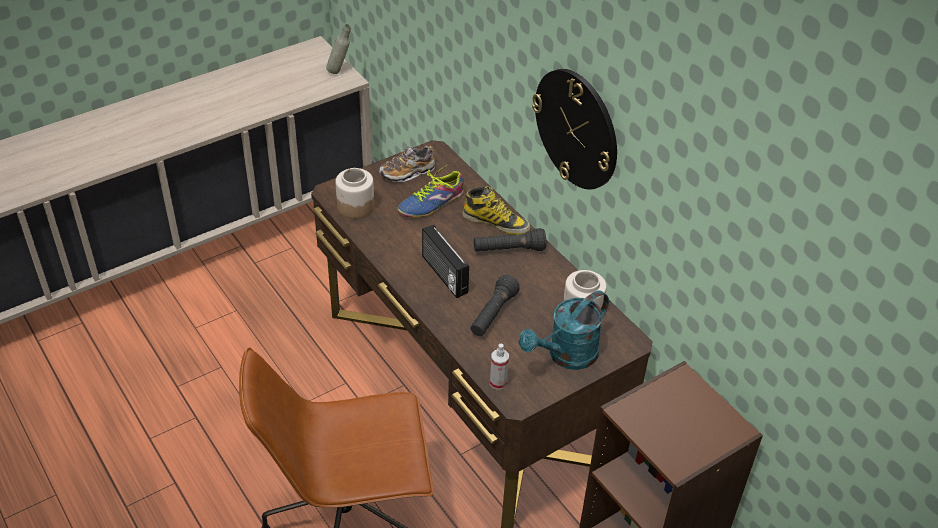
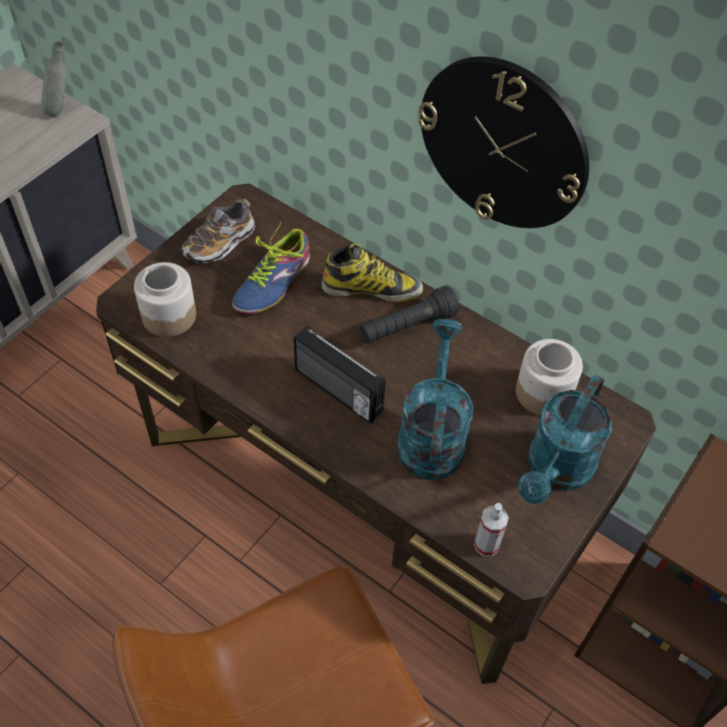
camera: 20 degrees left, 10 degrees up
black flashlight [470,275,519,336] -> turquoise watering can [397,319,473,480]

